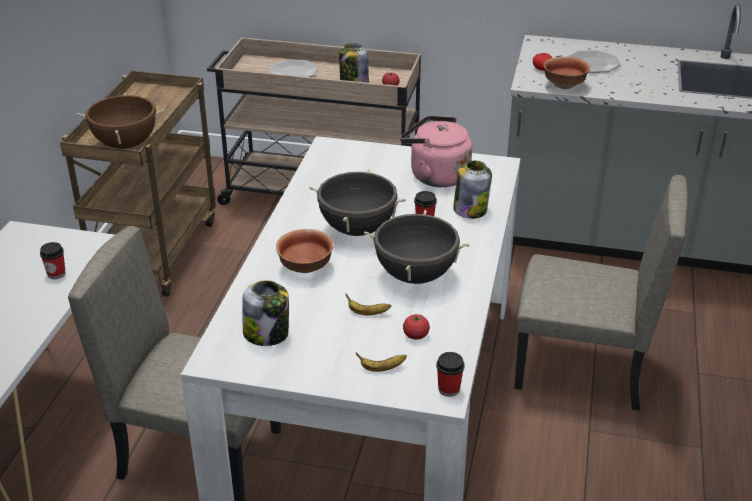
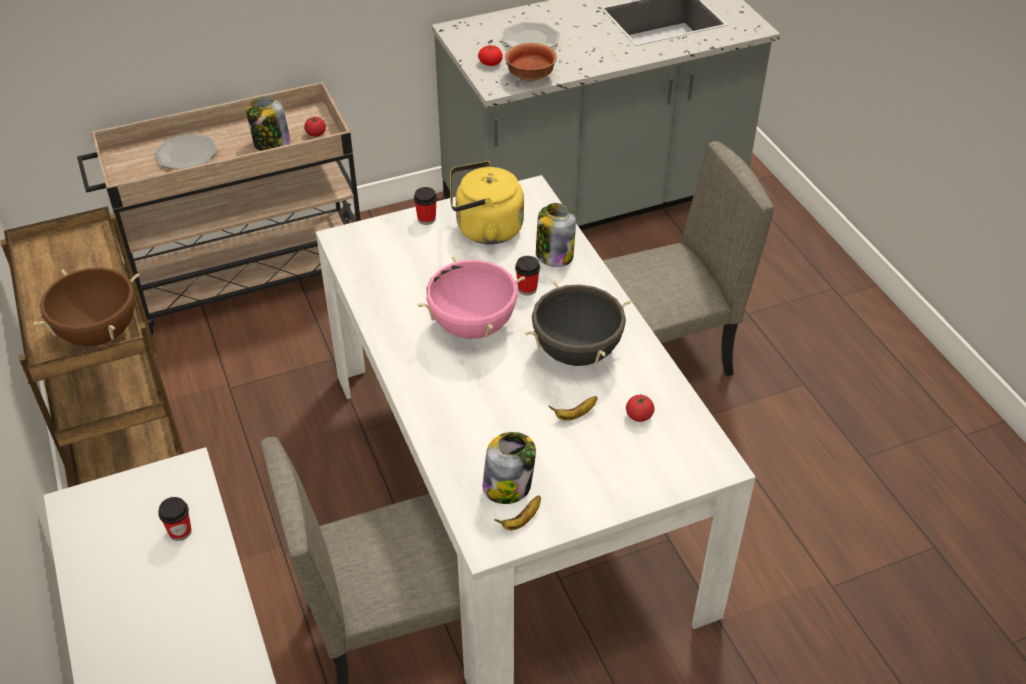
camera: 35 degrees left, 10 degrees up
bowl [276,229,334,273] -> none
black cooking pot [309,168,406,236] -> pink cooking pot [417,256,525,339]
banana [355,352,407,372] -> banana moved to [494,495,541,530]
pink kettle [400,116,472,187] -> yellow kettle [450,161,524,244]
cup [436,352,465,397] -> cup moved to [414,187,437,225]

